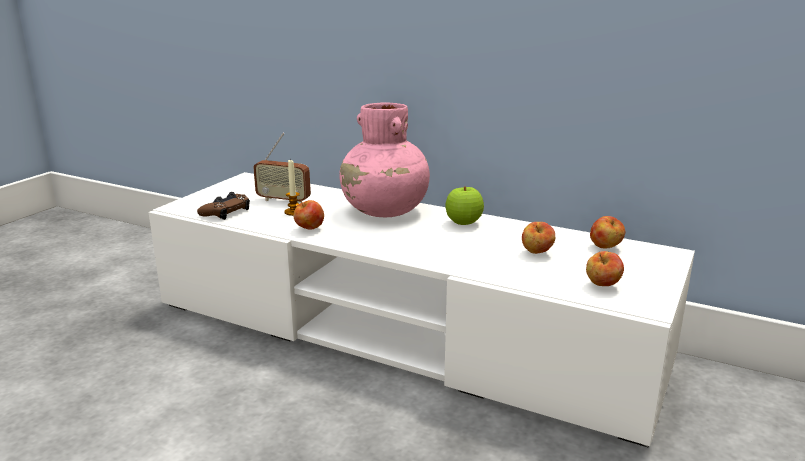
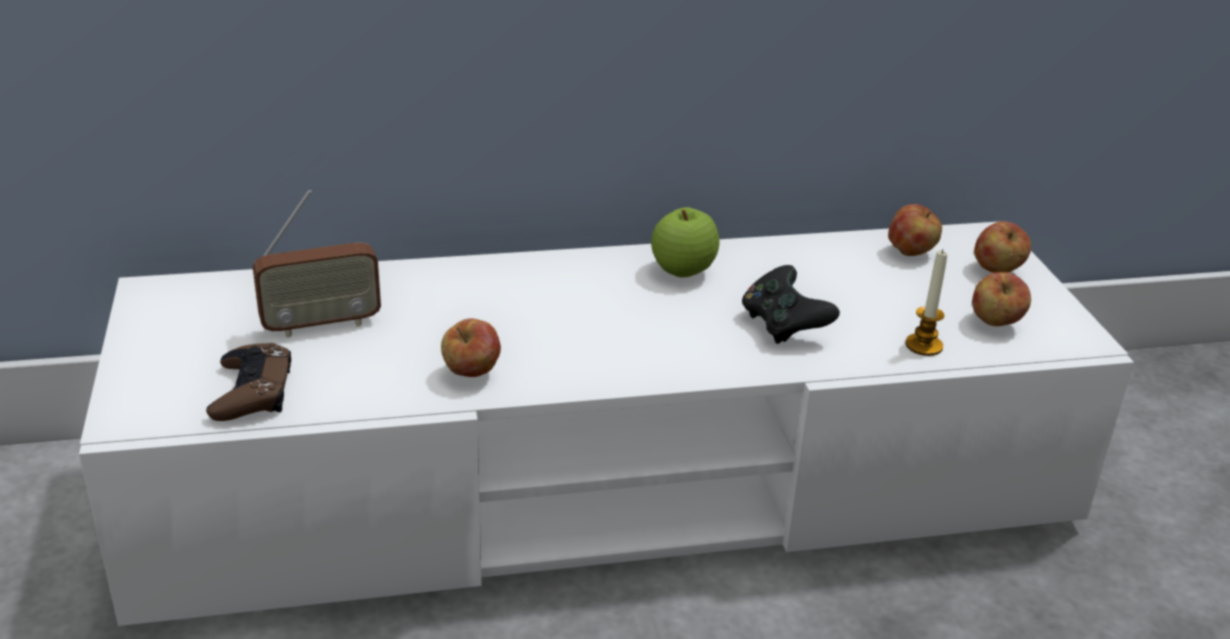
camera: 40 degrees left, 10 degrees up
candle [284,160,300,216] -> candle moved to [905,249,947,356]
pink vase [339,103,430,217] -> none
apple [522,222,555,254] -> apple moved to [974,221,1031,273]
none -> black game controller [742,265,840,344]

